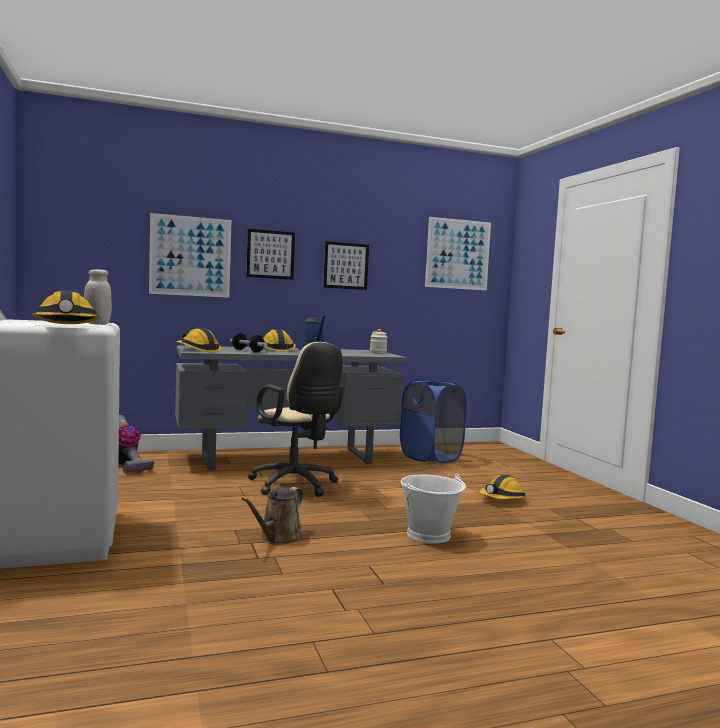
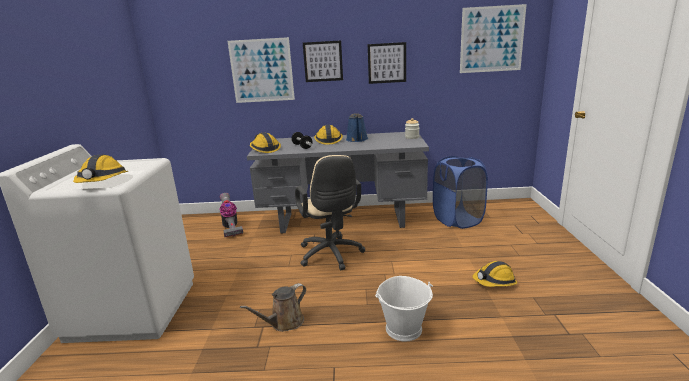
camera: 20 degrees right, 15 degrees up
white jar [84,269,112,325] -> none

